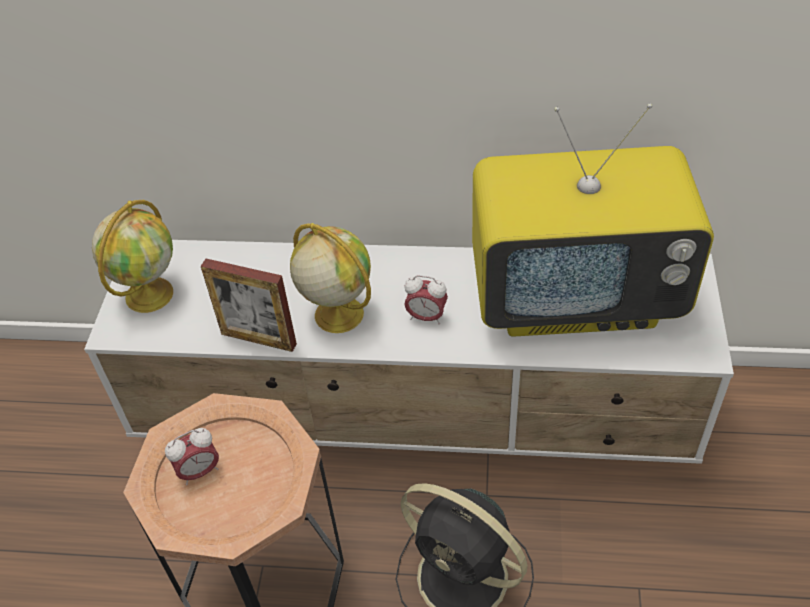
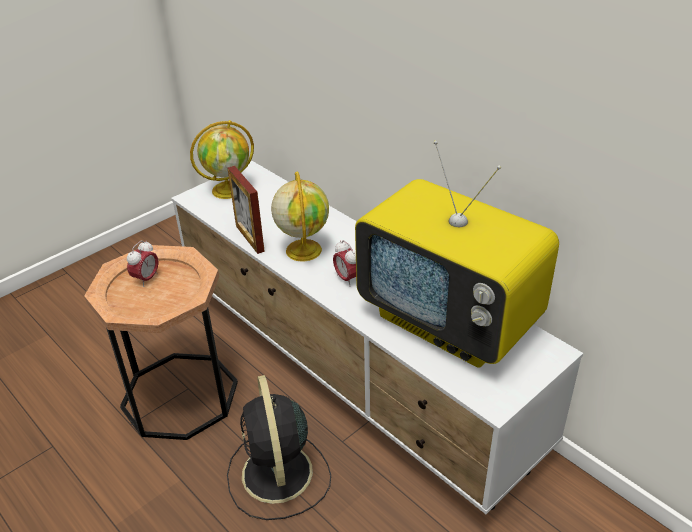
camera: 40 degrees right, 10 degrees down
alarm clock [165,428,219,485] -> alarm clock turned 75 degrees counterclockwise [127,240,159,287]

